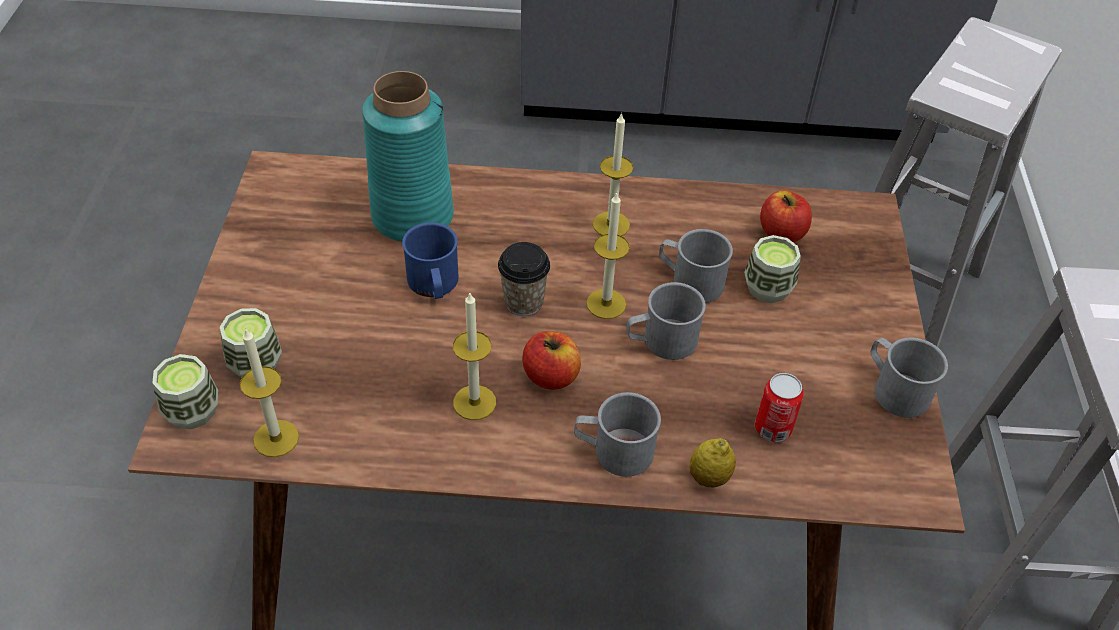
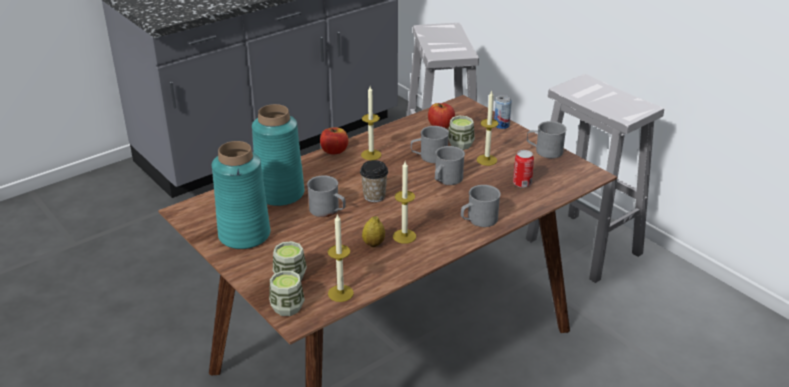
camera: 40 degrees left, 15 degrees down
blue mug [402,222,459,299] -> grey mug [307,175,346,217]
apple [522,331,581,390] -> apple moved to [320,127,348,154]
candle [586,193,630,319] -> candle moved to [477,91,499,166]
lemon [690,438,736,487] -> lemon moved to [362,216,385,247]
none -> turquoise vase [212,141,270,249]
none -> can [494,95,512,129]

